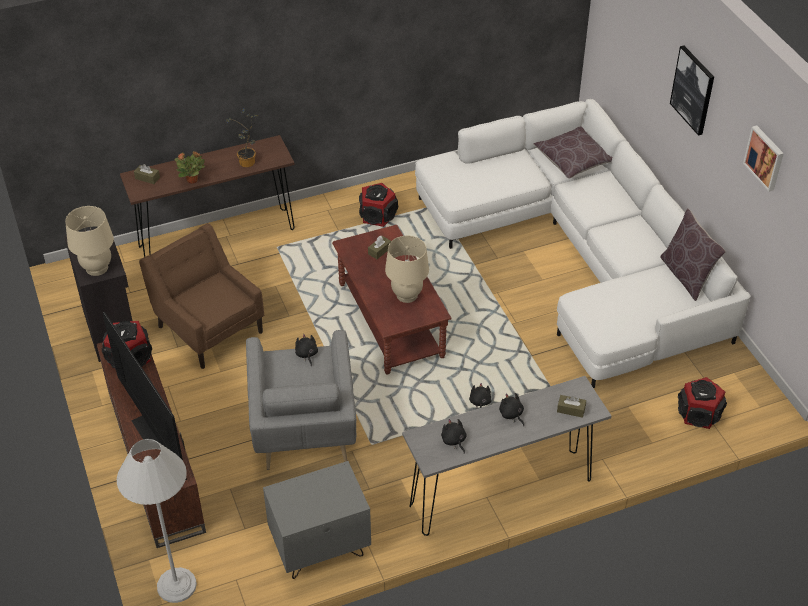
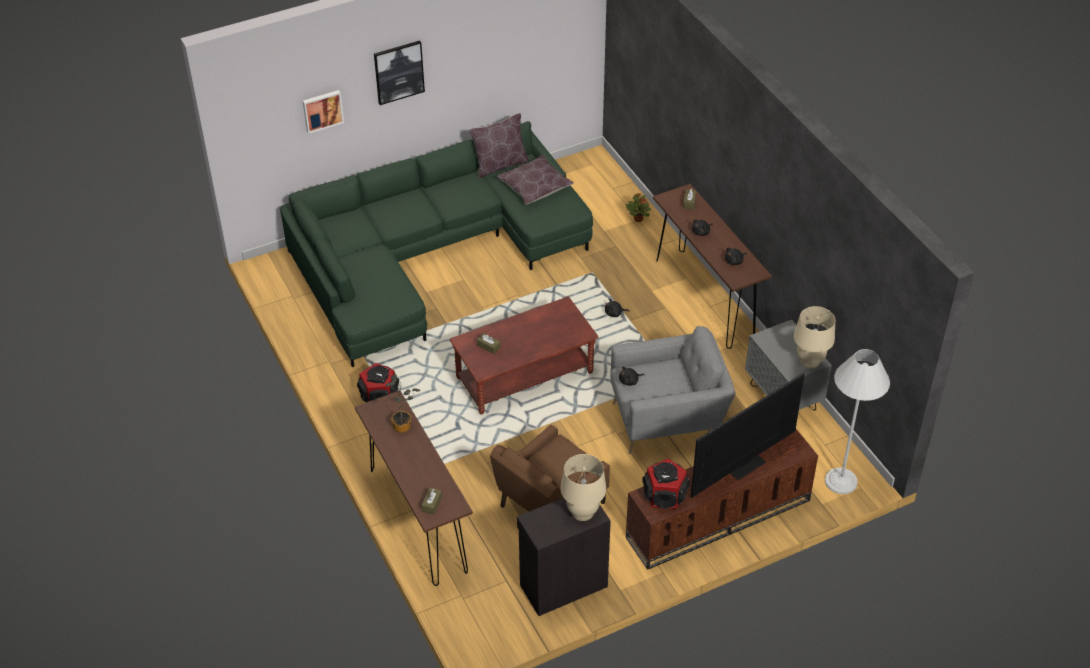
camera: 95 degrees left, 0 degrees up
potted plant [174,151,205,183] -> potted plant moved to [626,193,651,222]
beige table lamp [385,236,429,303] -> beige table lamp moved to [794,306,835,368]
grey console table [402,376,611,536] -> brown console table [653,184,772,349]
white sofa [415,99,751,388] -> green sofa [280,121,593,367]
brown pillow [533,126,612,179] -> brown pillow moved to [497,155,574,205]
speaker [678,377,727,429] -> none
picture [743,125,784,192] -> picture moved to [303,90,344,134]

